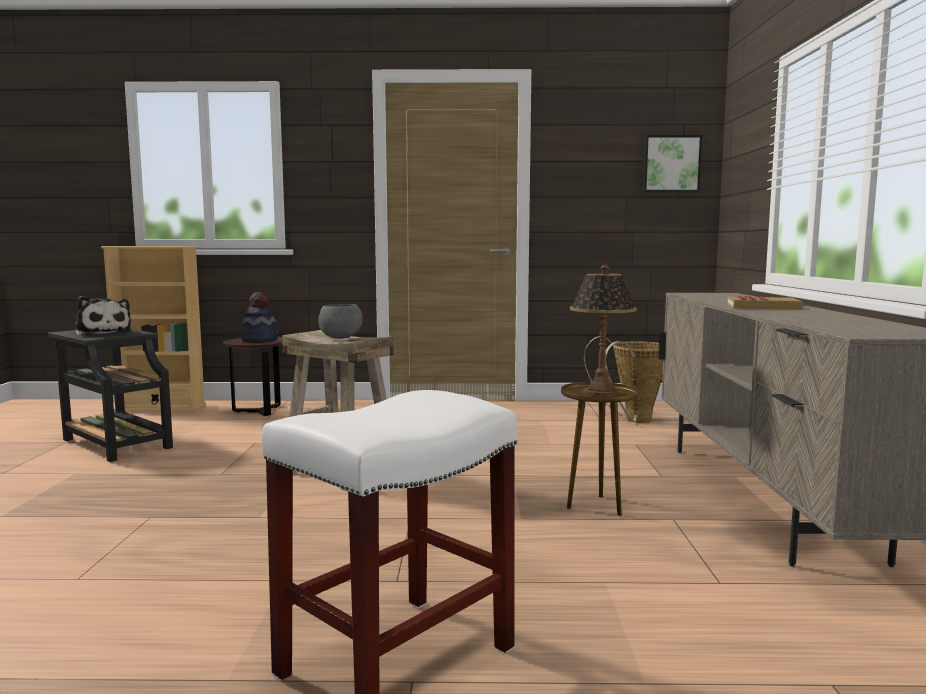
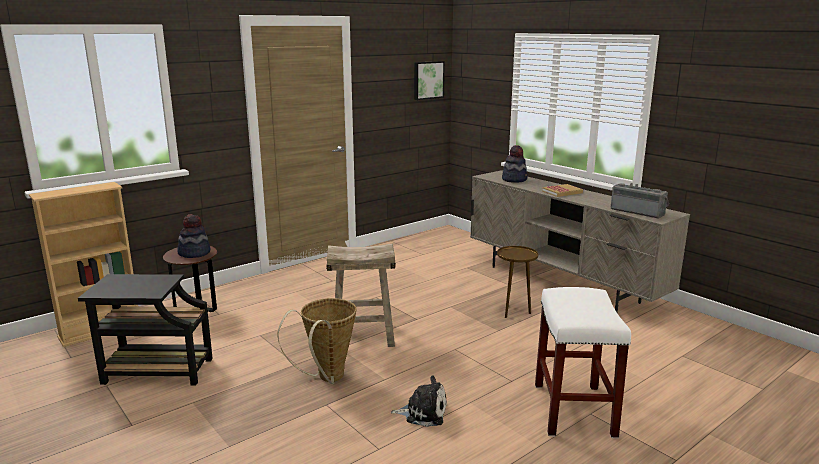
camera: 40 degrees left, 10 degrees up
plush toy [75,296,132,336] -> plush toy moved to [391,375,447,427]
grey bowl [319,304,363,339] -> none
table lamp [570,265,637,397] -> none
basket [584,336,663,423] -> basket moved to [278,298,356,384]
none -> hat [502,145,527,183]
none -> radio [611,183,669,218]

